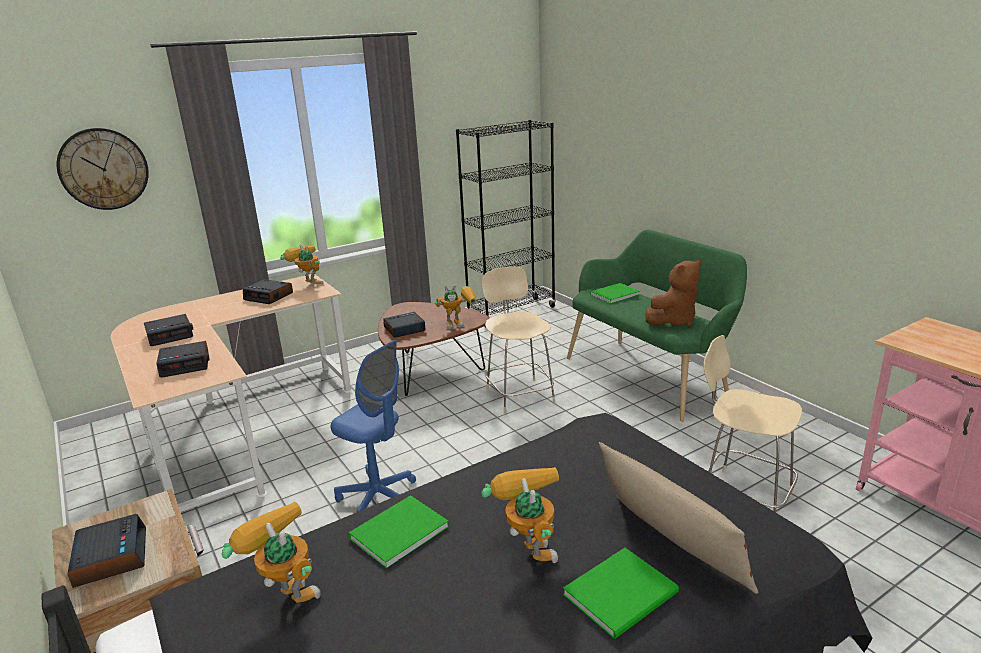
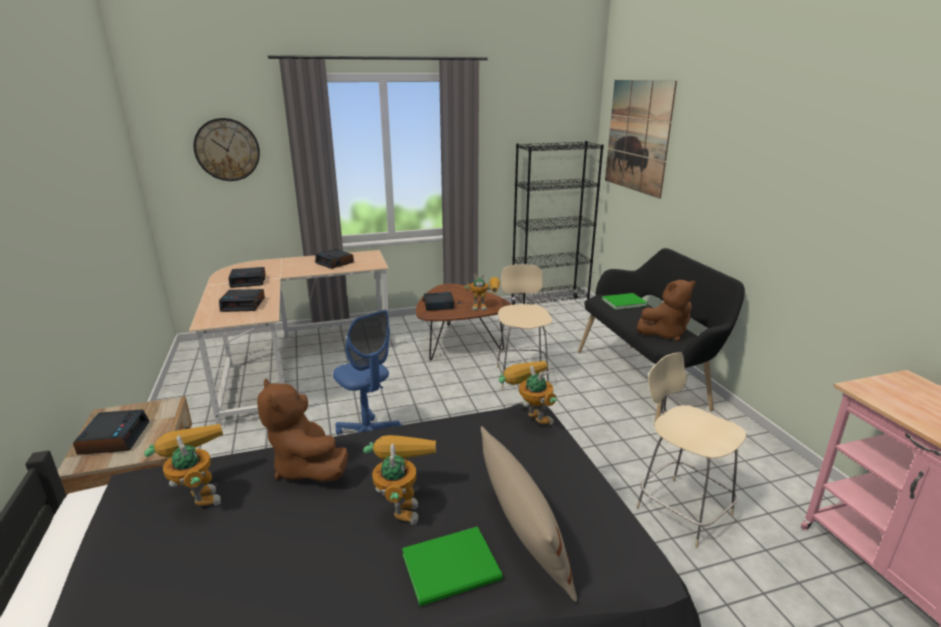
camera: 15 degrees right, 0 degrees up
toy robot [280,244,324,285] -> toy robot moved to [499,361,557,425]
green book [348,495,449,568] -> brown plush toy [257,379,348,482]
green bench [567,230,747,422] -> black bench [578,248,745,424]
none -> picture [605,80,677,199]

